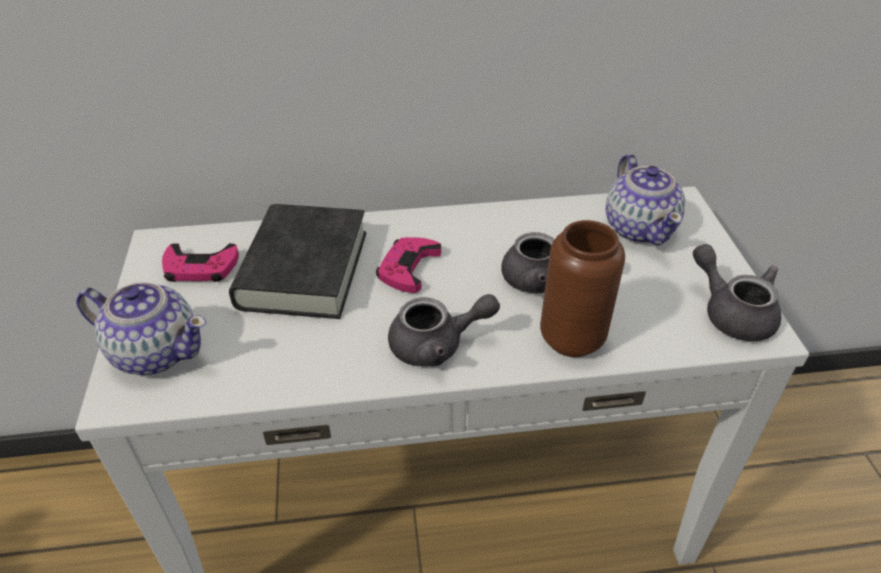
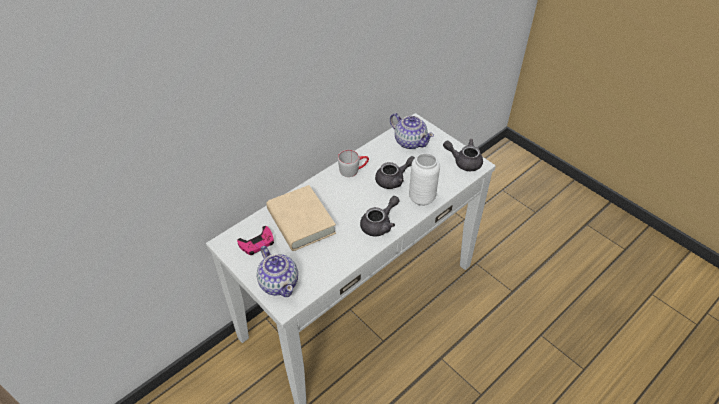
camera: 35 degrees left, 5 degrees up
teapot [76,282,207,375] -> teapot turned 75 degrees clockwise [256,246,298,297]
black book [229,204,366,319] -> beige book [266,185,336,251]
pink game controller [376,237,441,293] -> none
brown vase [540,220,625,357] -> white vase [409,153,440,206]
none -> grey mug [338,150,369,177]

